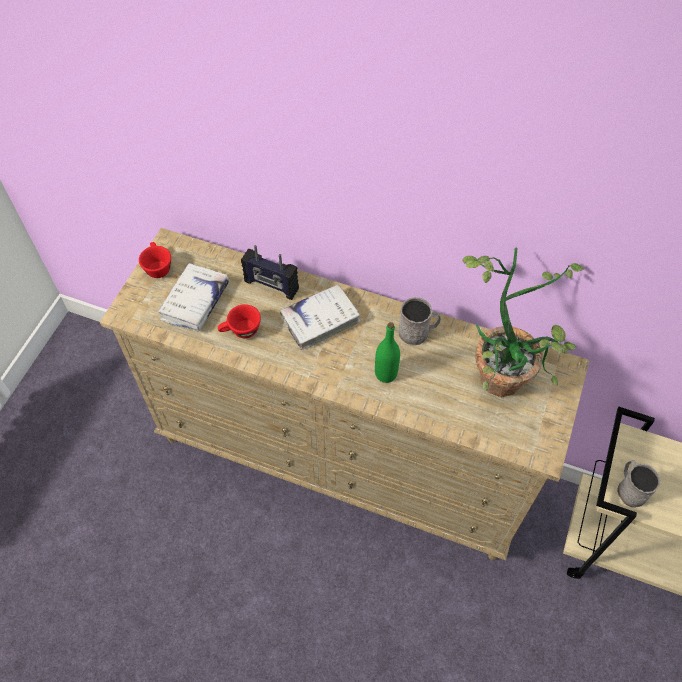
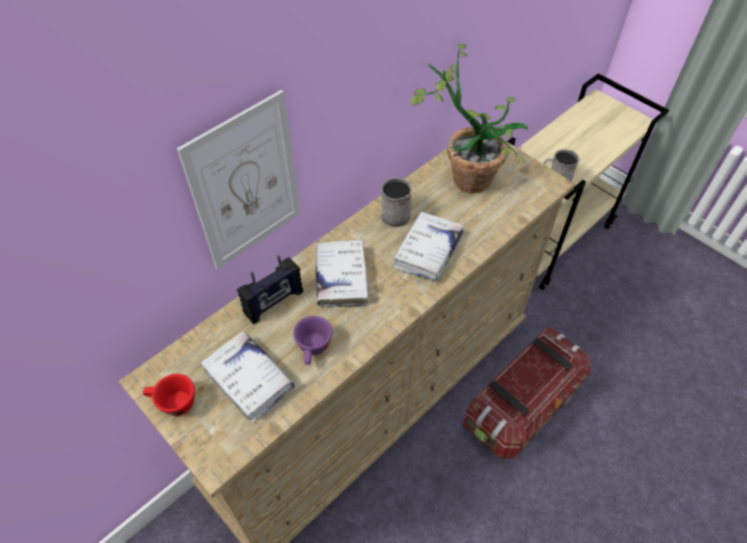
camera: 65 degrees left, 5 degrees down
red cup [218,304,261,338] -> purple cup [293,316,332,365]
green bottle [375,322,400,383] -> white book [393,212,464,281]
none -> picture [177,90,300,269]
none -> storage box [463,327,591,459]

